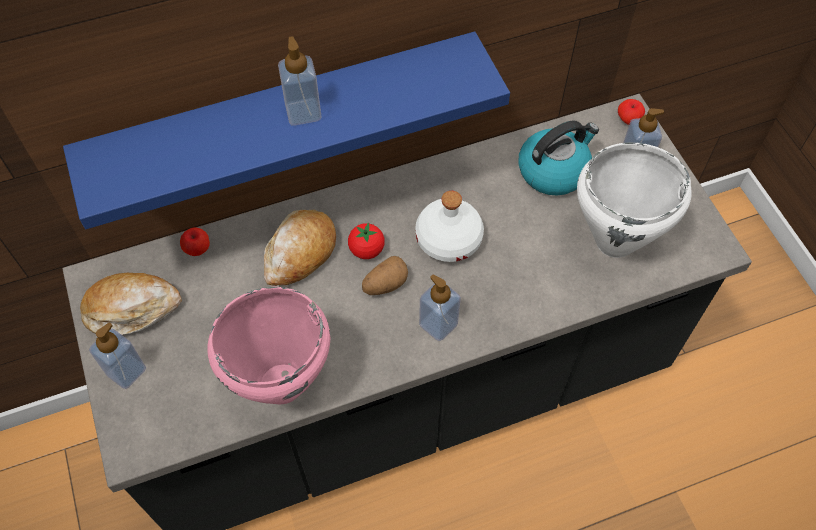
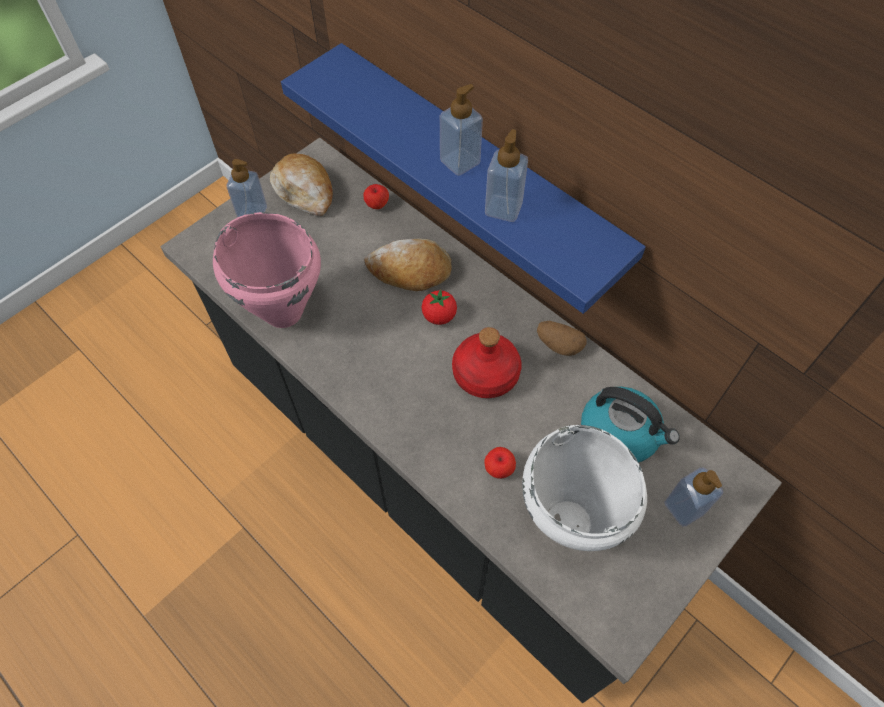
camera: 65 degrees right, 0 degrees up
potato [362,256,408,295] -> potato moved to [537,321,587,356]
white bottle [415,191,484,262] -> red bottle [452,327,522,398]
soap dispenser [419,275,461,341] -> soap dispenser moved to [485,129,528,222]
apple [618,99,645,125] -> apple moved to [484,447,516,479]

